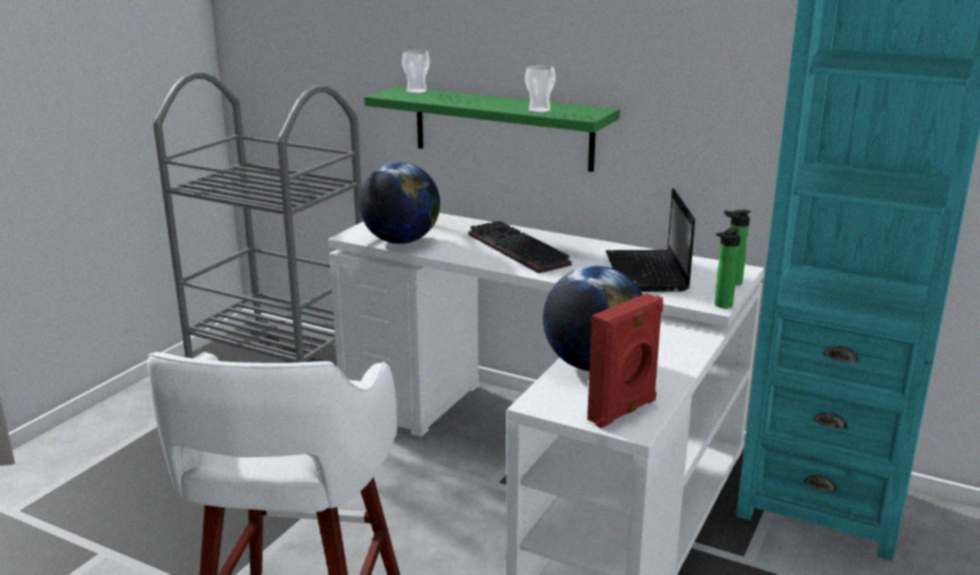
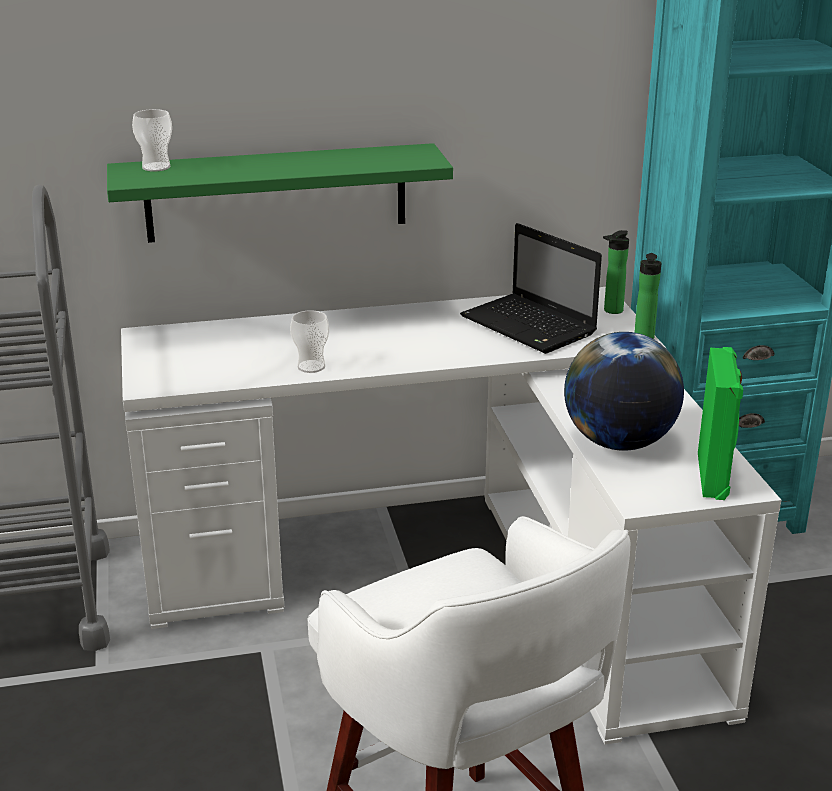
camera: 40 degrees left, 5 degrees up
globe [359,162,440,244] -> none
keyboard [469,221,572,273] -> none
cup [525,66,556,113] -> cup moved to [290,310,329,373]
red speaker [587,293,663,428] -> green speaker [698,347,743,500]

